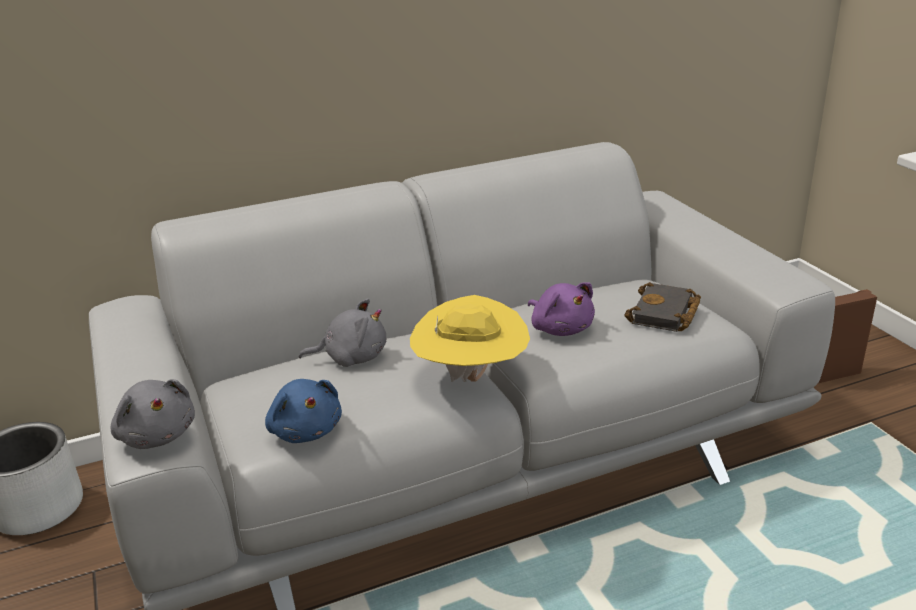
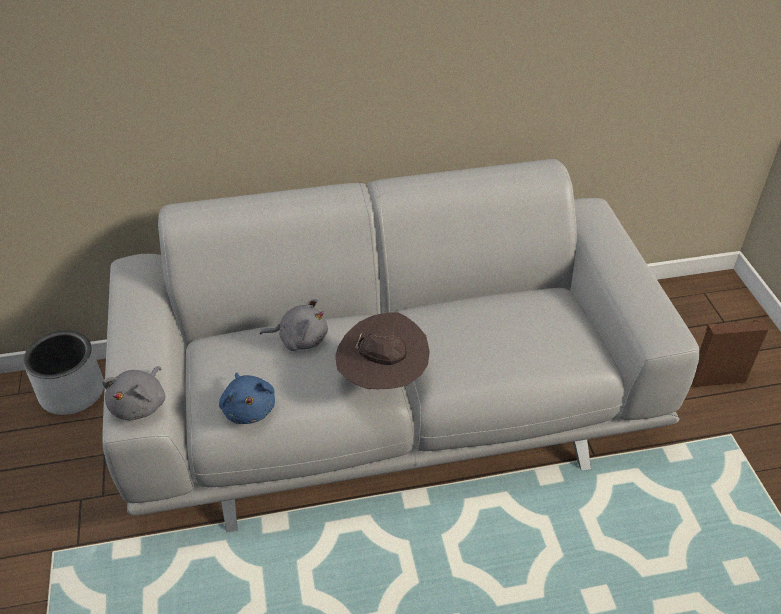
camera: 10 degrees right, 15 degrees up
grey plush toy [111,379,195,449] -> grey plush toy turned 45 degrees clockwise [103,366,165,420]
yellow hat [410,295,530,382] -> brown hat [335,312,430,389]
purple plush toy [528,282,595,336] -> none
black book [624,282,701,332] -> none

